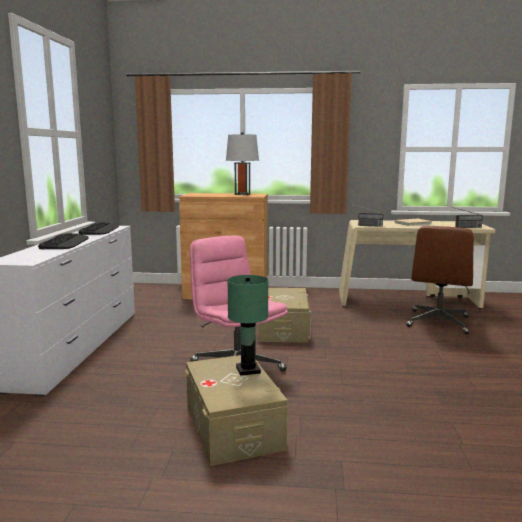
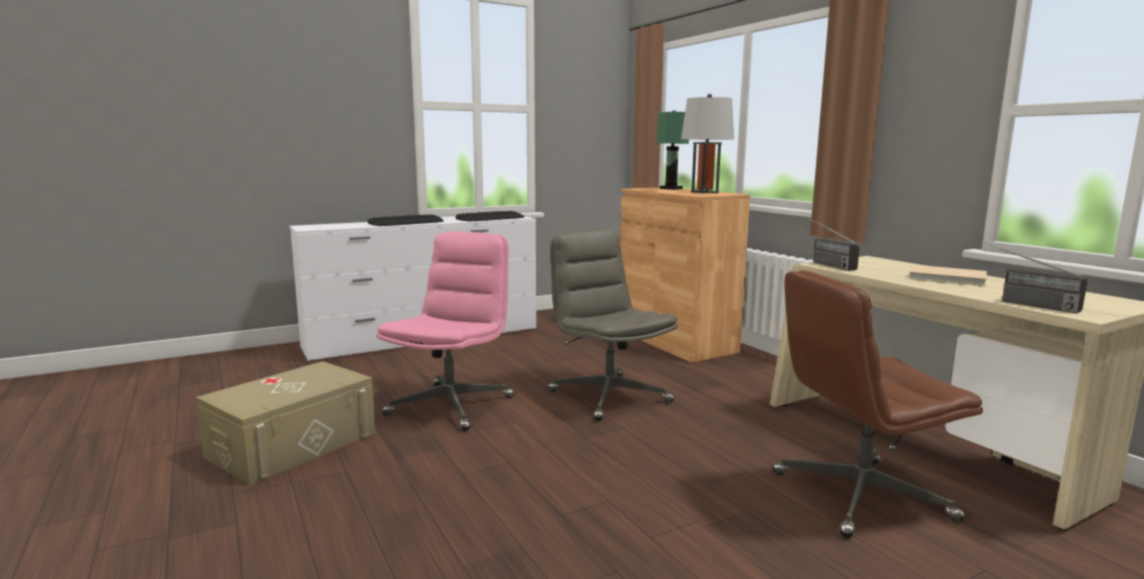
camera: 55 degrees right, 0 degrees up
green table lamp [227,275,268,376] -> green table lamp moved to [657,111,689,190]
beige storage box [258,288,311,343] -> grey office chair [548,229,678,421]

